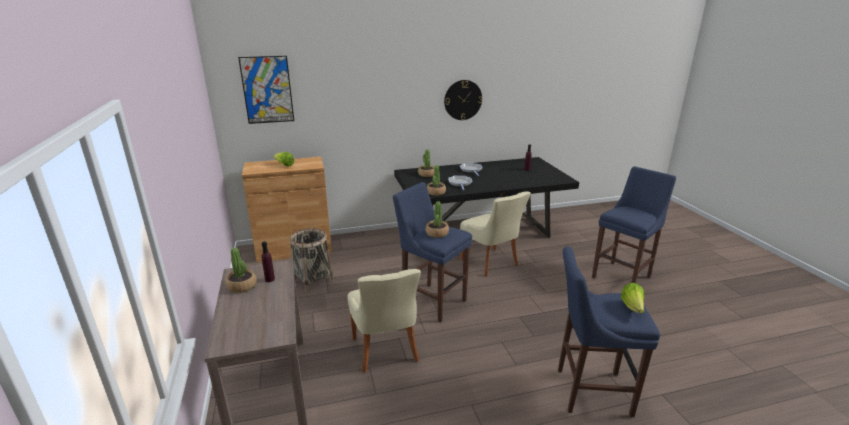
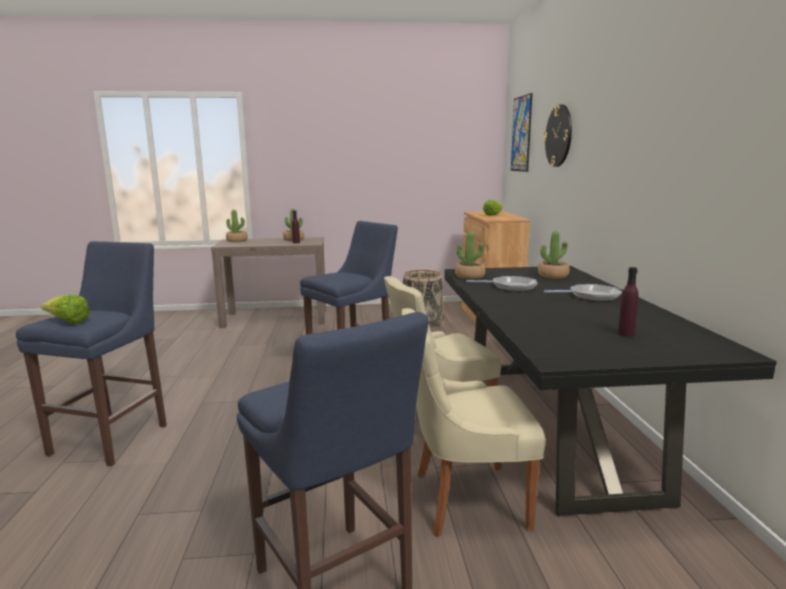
camera: 100 degrees right, 10 degrees down
beige chair [348,269,421,373] -> beige chair moved to [401,308,546,537]
potted plant [426,201,449,238] -> potted plant moved to [226,210,248,242]
wall clock [444,80,482,120] -> wall clock moved to [543,104,572,167]

